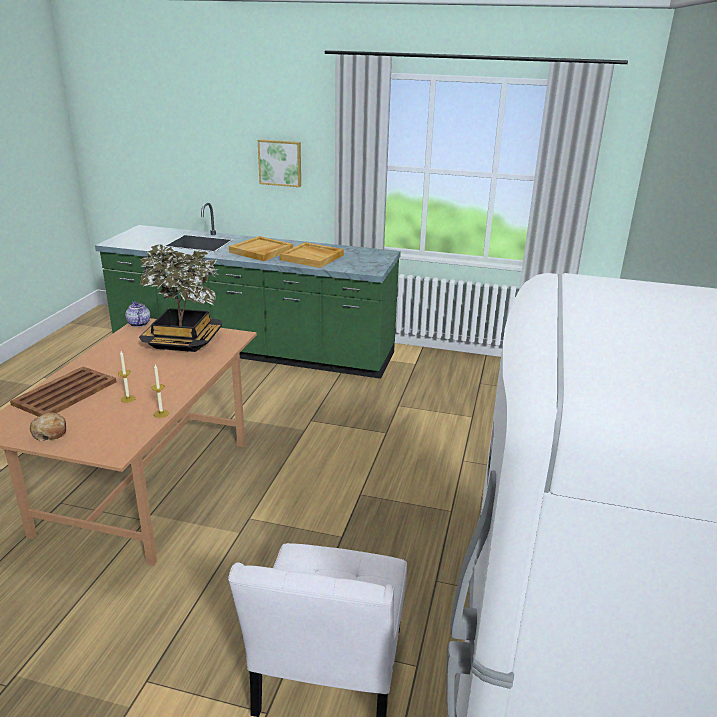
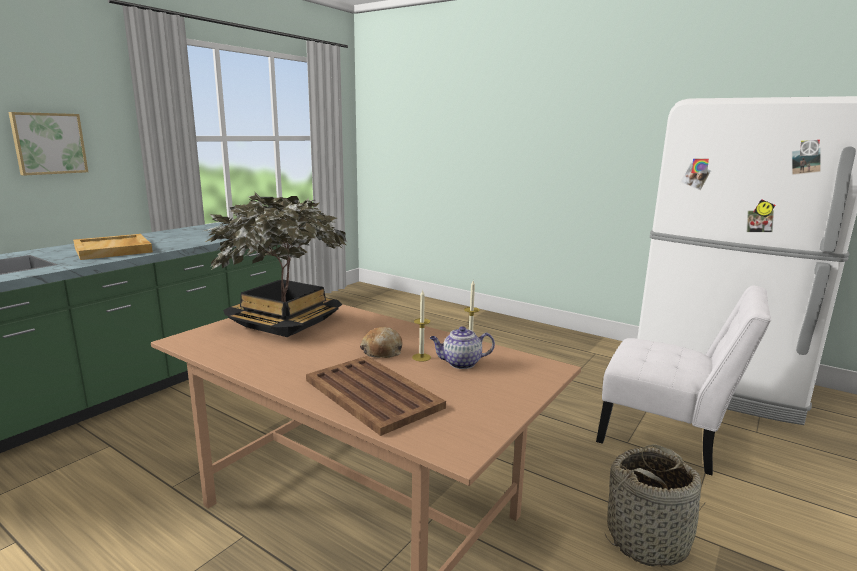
camera: 70 degrees left, 10 degrees down
bread [30,412,66,441] -> bread moved to [360,327,403,358]
teapot [125,302,150,327] -> teapot moved to [430,326,495,369]
beige tray [280,242,344,268] -> none
none -> basket [604,444,705,566]

